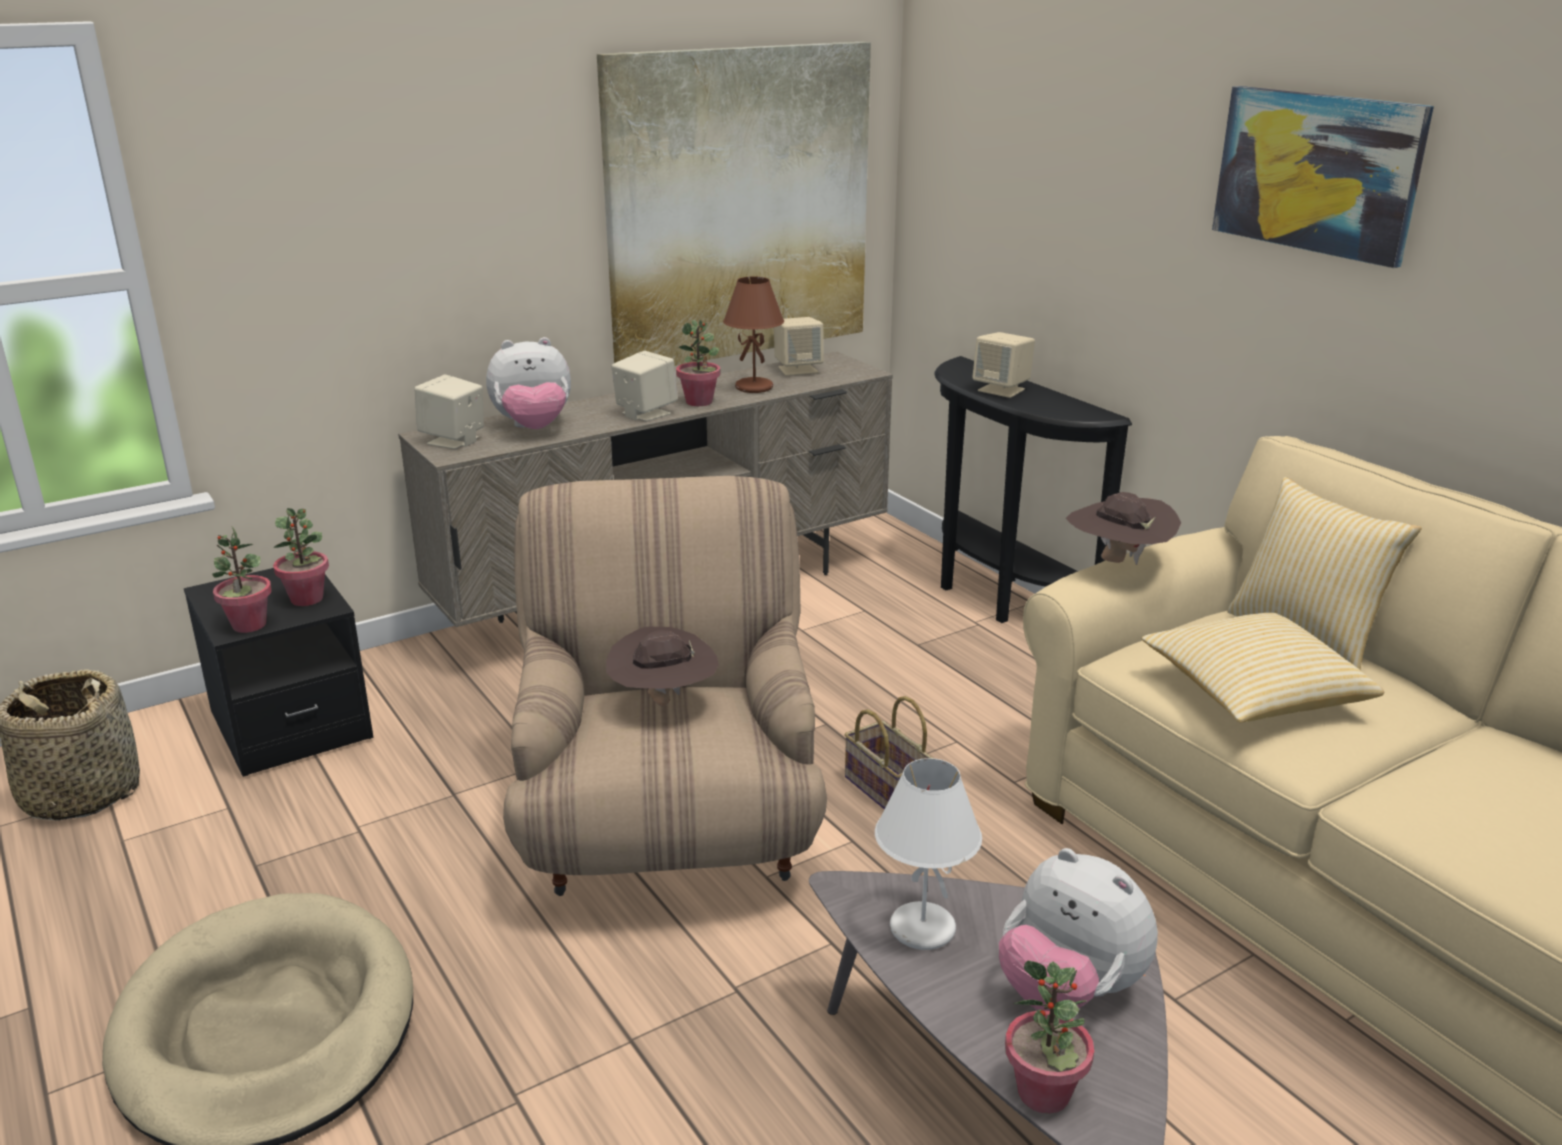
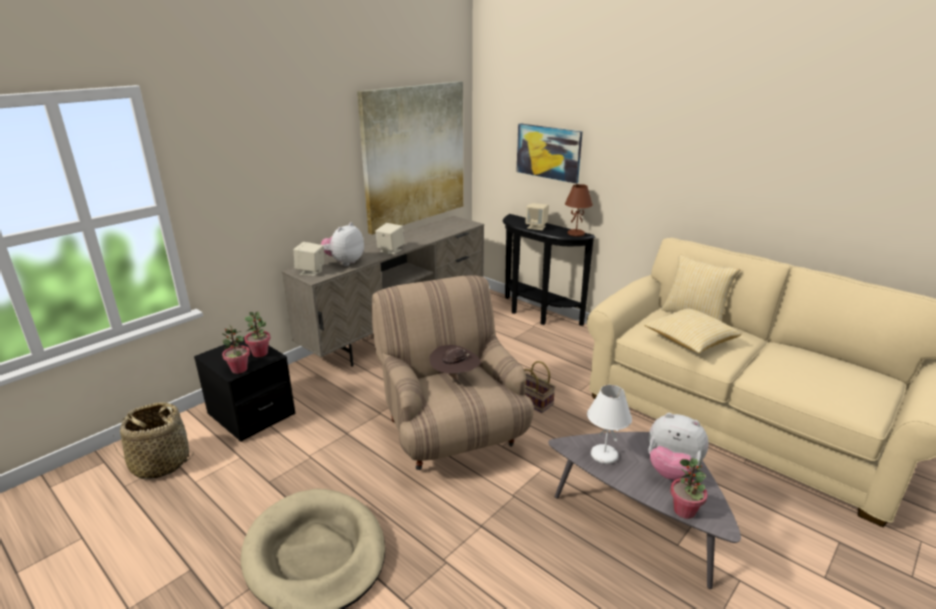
camera: 15 degrees left, 0 degrees up
plush toy [486,337,571,429] -> plush toy turned 150 degrees clockwise [320,222,364,266]
potted plant [676,320,721,406] -> none
brown table lamp [723,277,784,393] -> brown table lamp moved to [565,184,593,237]
beige speaker [774,317,824,376] -> none
brown hat [1066,492,1181,565] -> none
picture [1212,86,1434,268] -> picture moved to [516,123,582,184]

